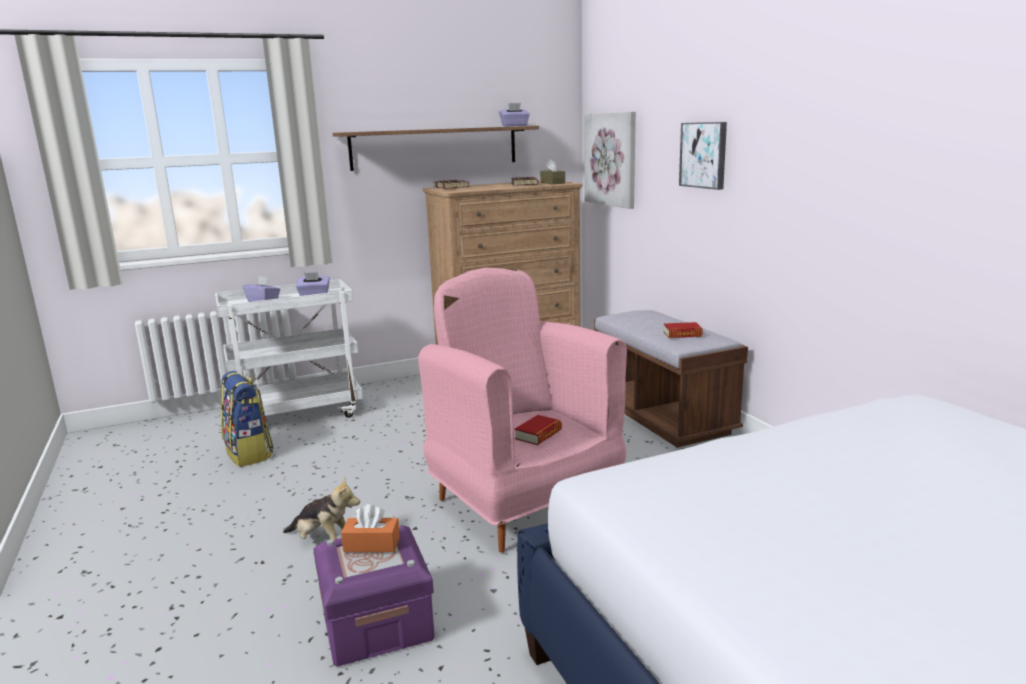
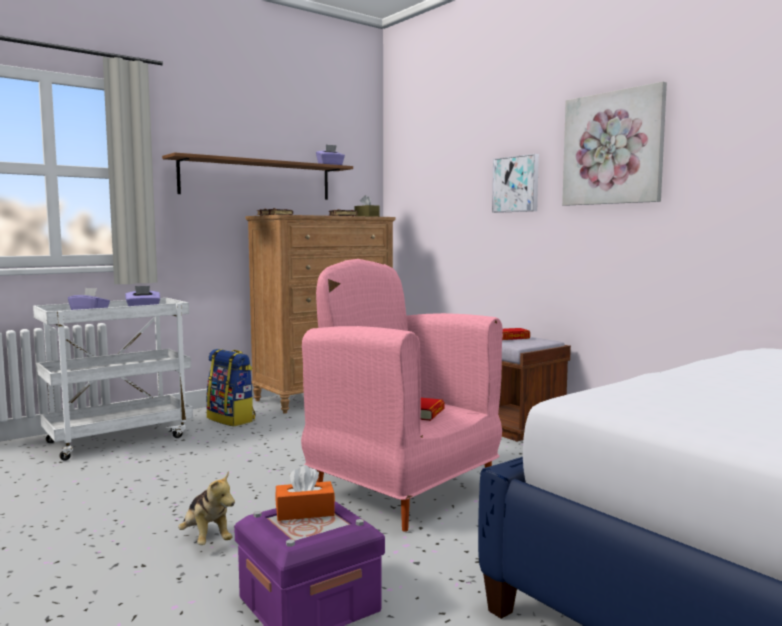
camera: 15 degrees left, 10 degrees down
backpack [221,371,274,467] -> backpack moved to [206,349,256,426]
plush toy [283,478,360,540] -> plush toy turned 45 degrees clockwise [178,471,235,545]
picture [584,112,636,209] -> picture moved to [562,82,667,206]

